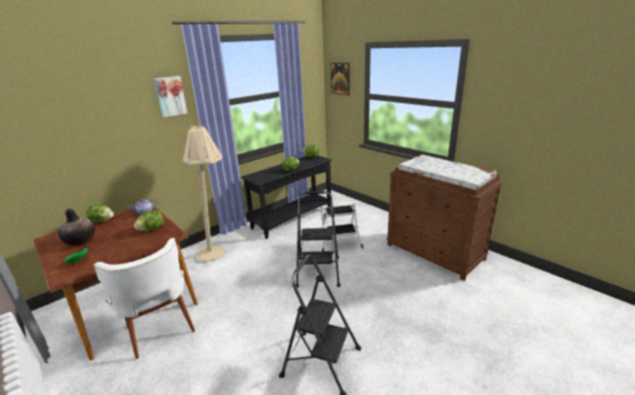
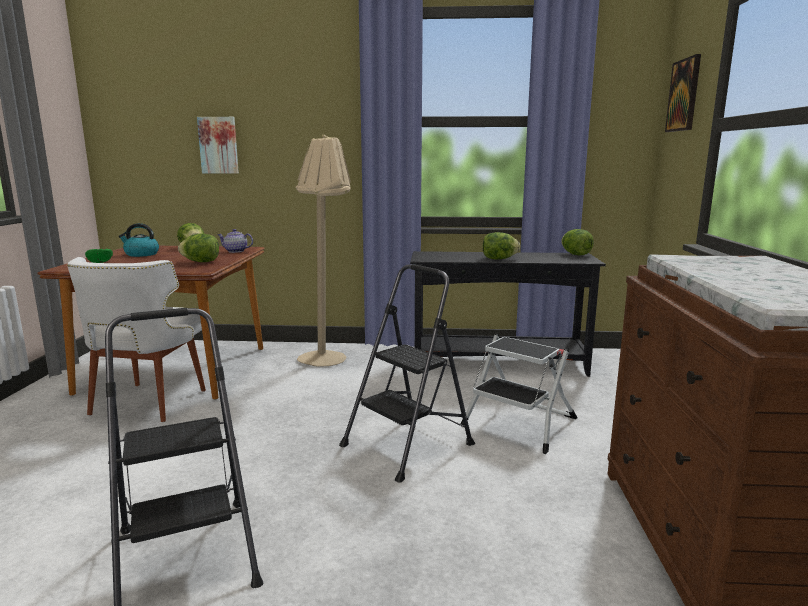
camera: 45 degrees right, 10 degrees down
vase [58,209,95,246] -> kettle [119,223,159,257]
picture [154,76,187,117] -> picture moved to [197,117,239,174]

